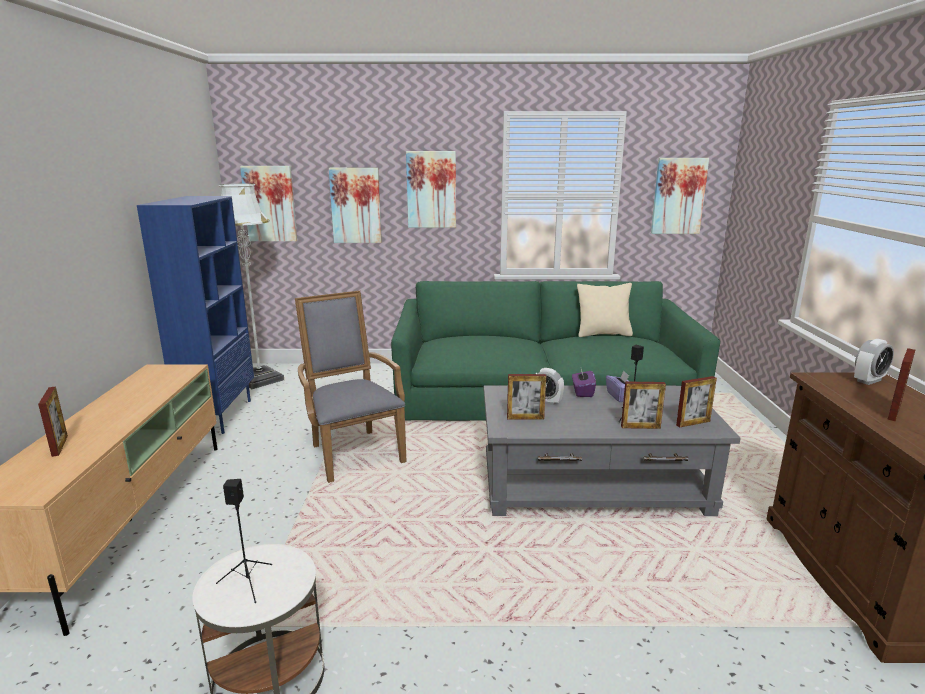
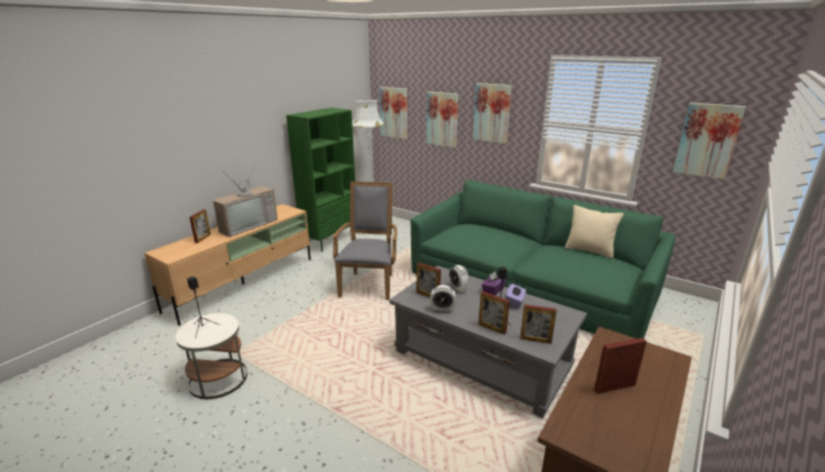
camera: 35 degrees right, 5 degrees up
blue bookcase [137,196,254,434] -> green bookcase [286,108,355,252]
alarm clock [854,339,894,385] -> alarm clock moved to [430,285,456,313]
none -> television [213,163,278,237]

